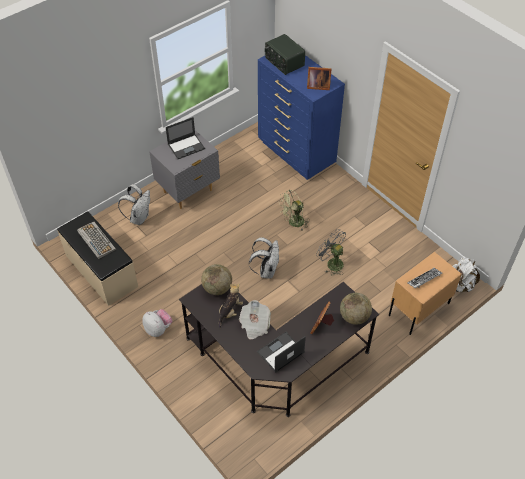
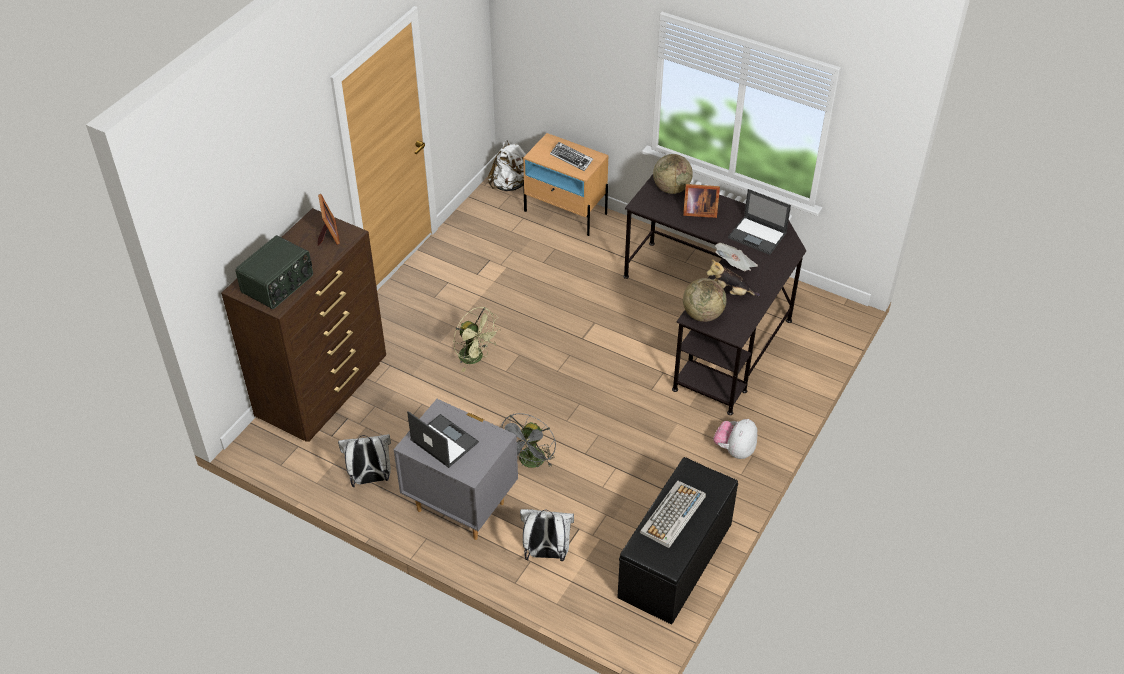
camera: 110 degrees left, 5 degrees down
beige bench [57,211,138,306] -> black bench [617,457,738,625]
white backpack [249,237,279,279] -> white backpack moved to [338,434,391,487]
blue dresser [258,55,345,180] -> brown dresser [221,208,386,442]
grey fan [316,229,346,275] -> grey fan moved to [500,413,556,468]

